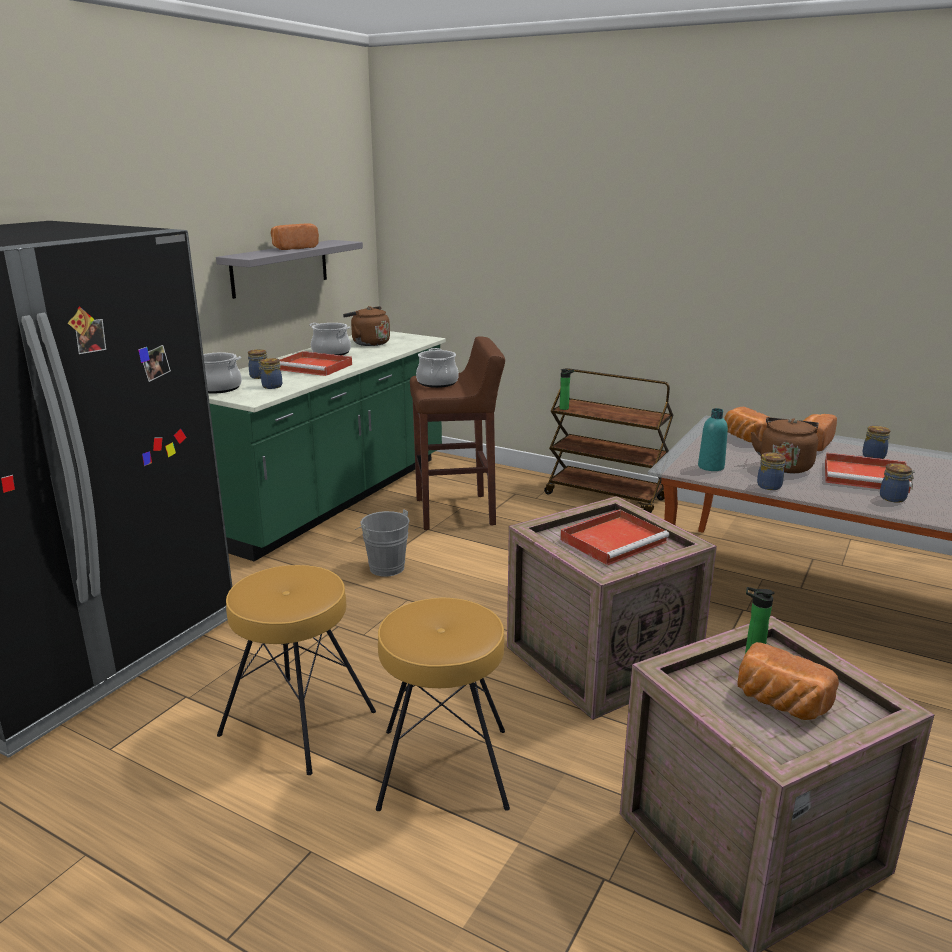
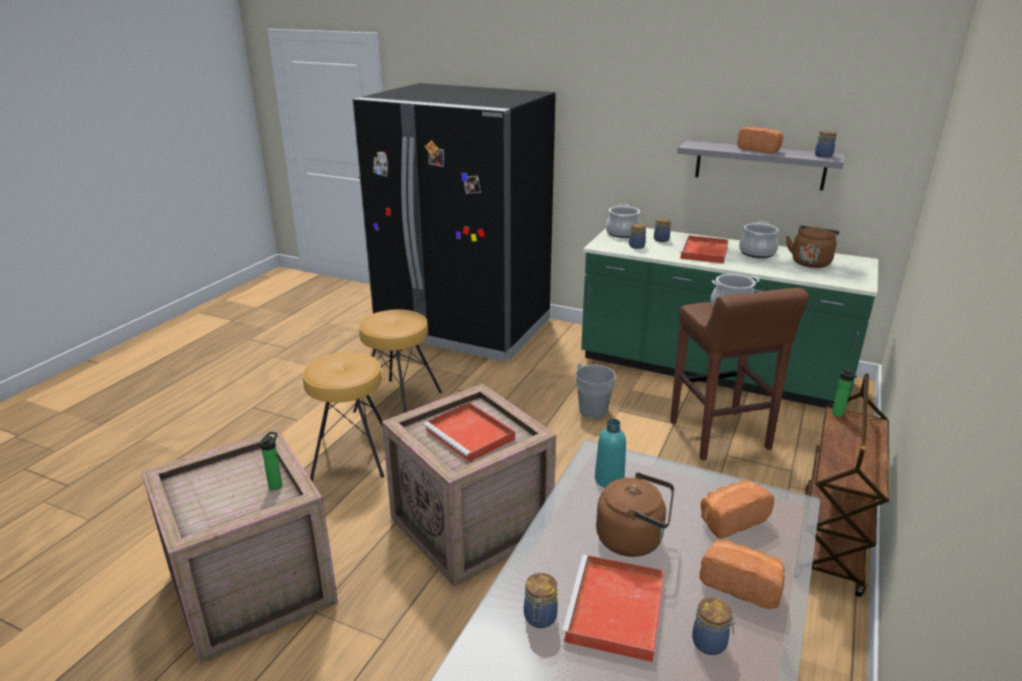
camera: 85 degrees right, 5 degrees up
bread [737,642,839,720] -> none
jar [757,452,786,490] -> jar moved to [815,131,837,158]

